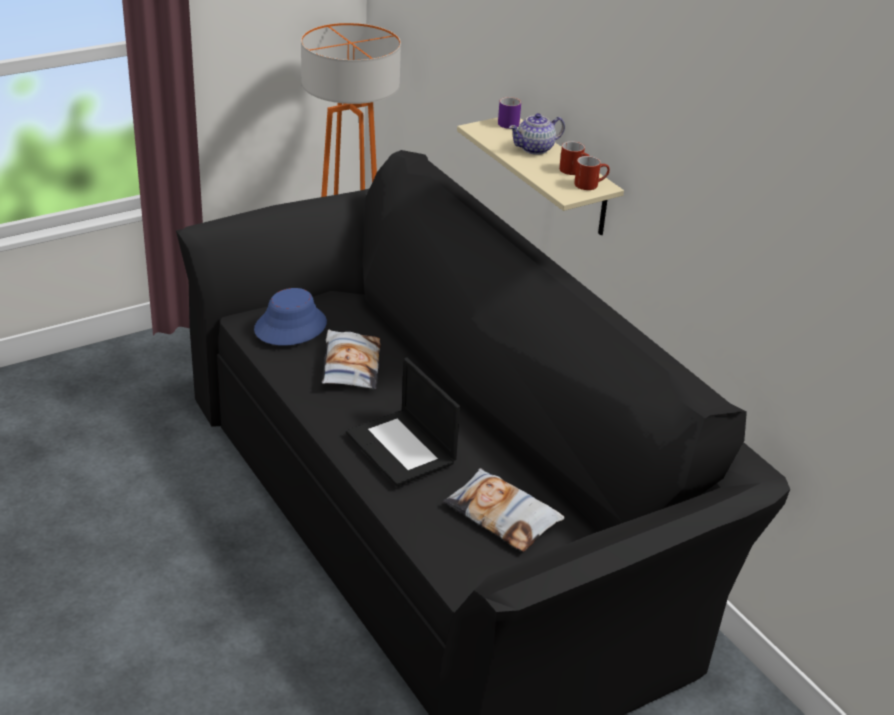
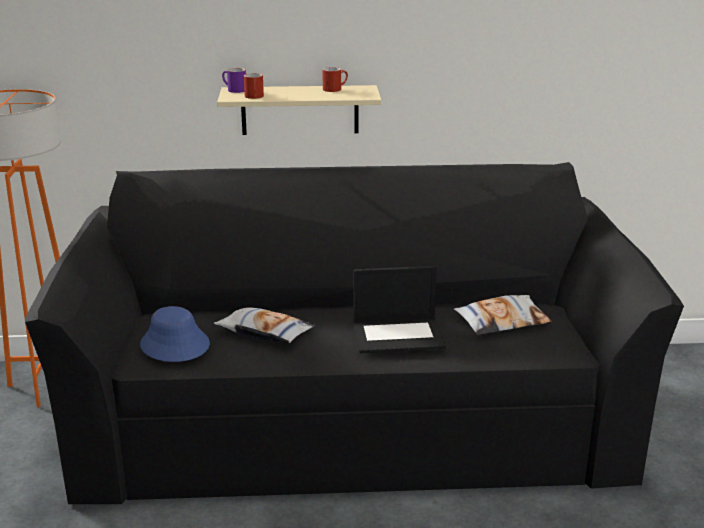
camera: 60 degrees left, 10 degrees down
teapot [509,113,565,155] -> none
red mug [574,156,610,190] -> red mug moved to [244,73,264,99]

